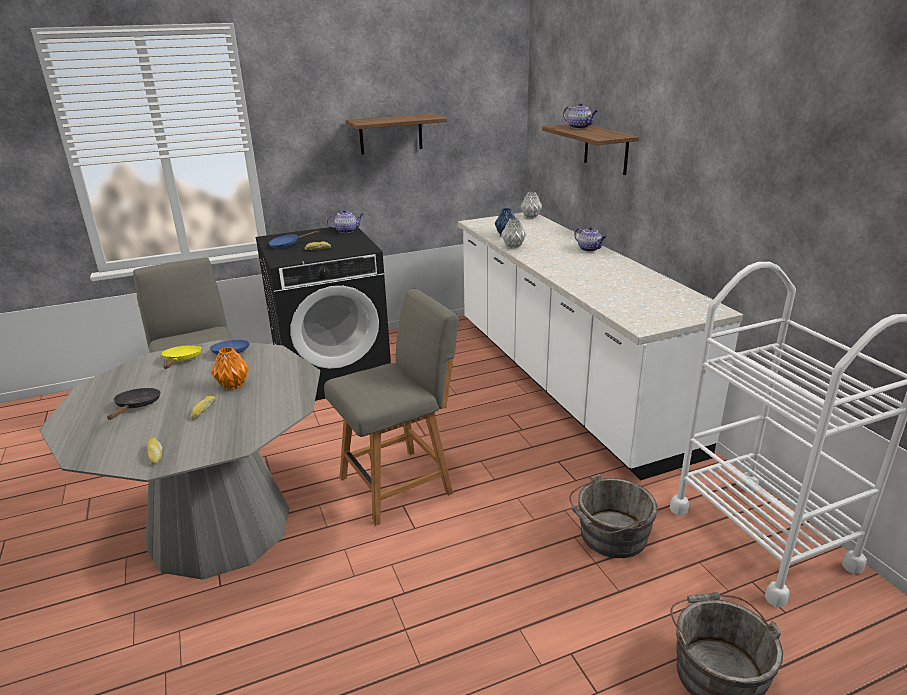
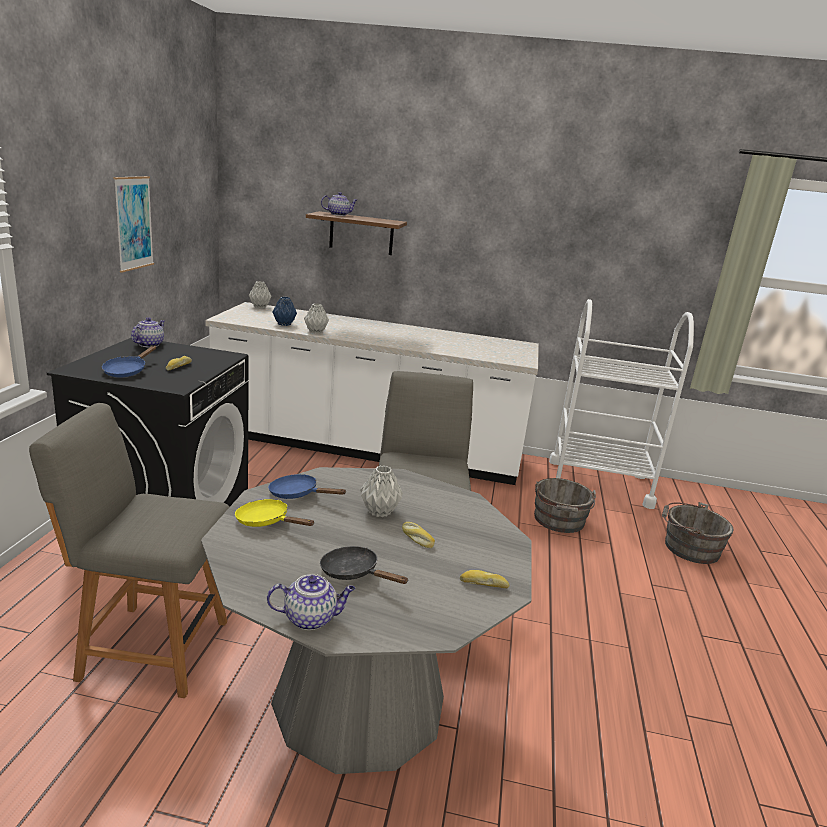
camera: 60 degrees left, 5 degrees down
orange vase [211,347,249,390] -> grey vase [360,466,403,517]
shelf [346,113,447,155] -> picture [113,176,154,273]
teapot [574,227,606,252] -> teapot moved to [267,574,355,630]

